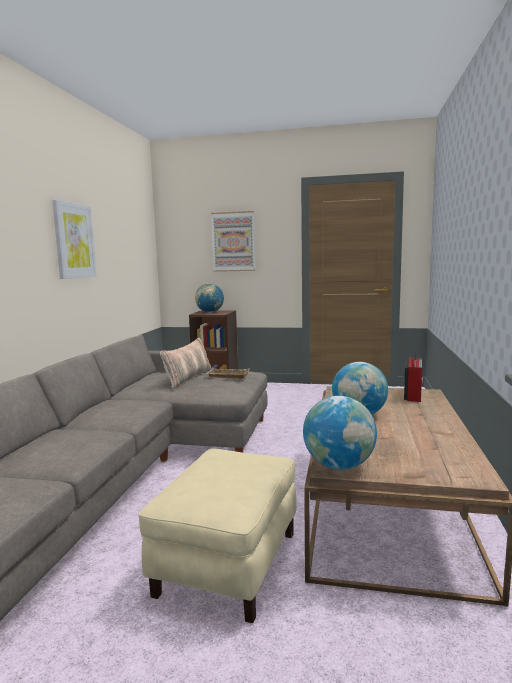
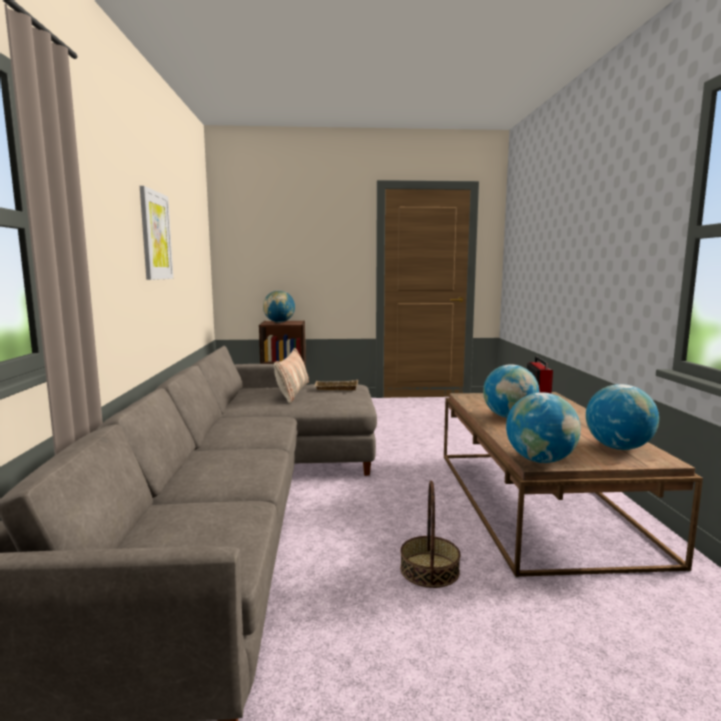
camera: 15 degrees left, 0 degrees up
beige ottoman [138,448,297,623] -> basket [400,481,461,588]
picture [211,211,255,272] -> none
none -> globe [586,384,659,450]

